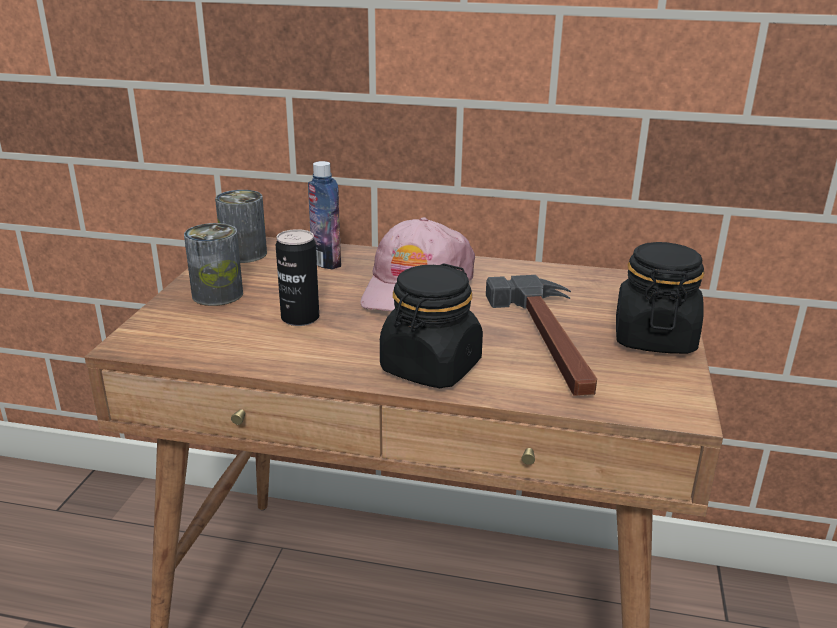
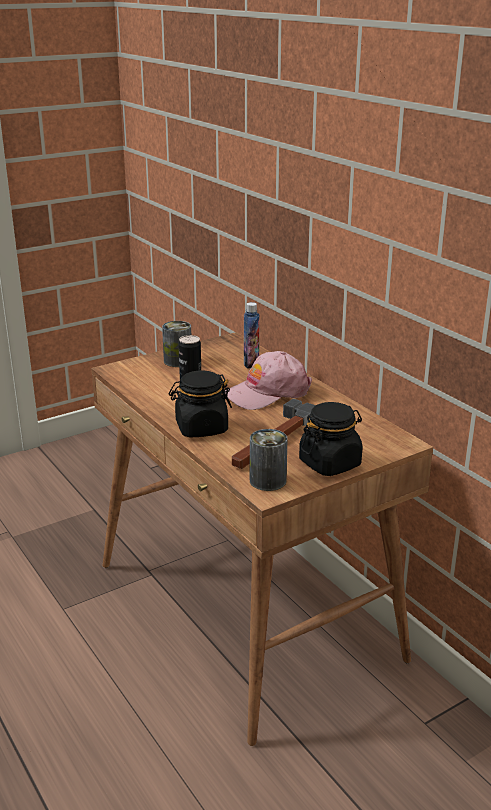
camera: 45 degrees right, 0 degrees up
can [215,190,267,263] -> can moved to [250,429,288,491]

